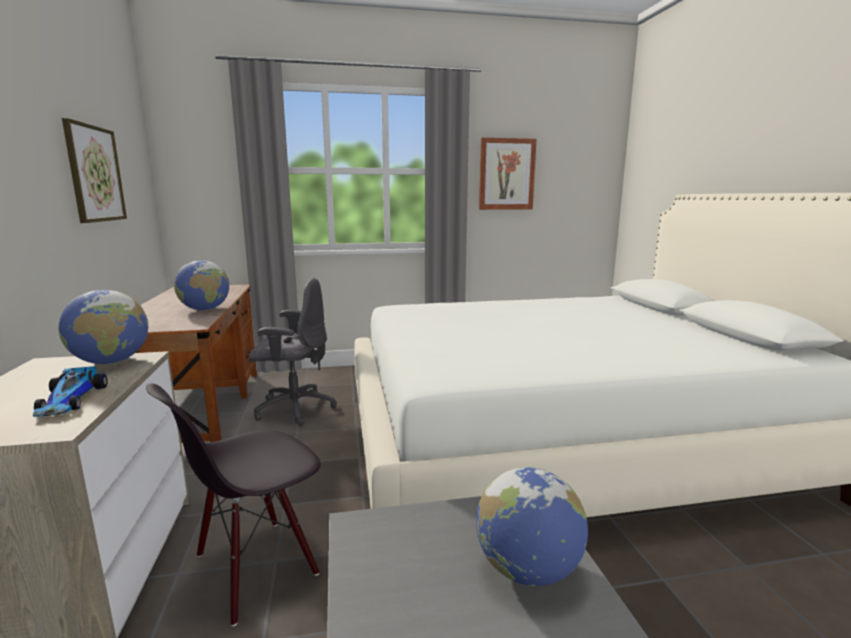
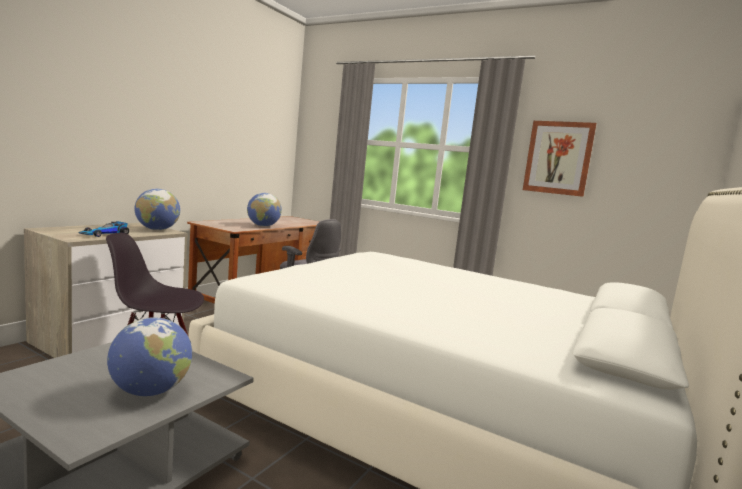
camera: 40 degrees right, 5 degrees down
picture [62,118,127,223] -> none

